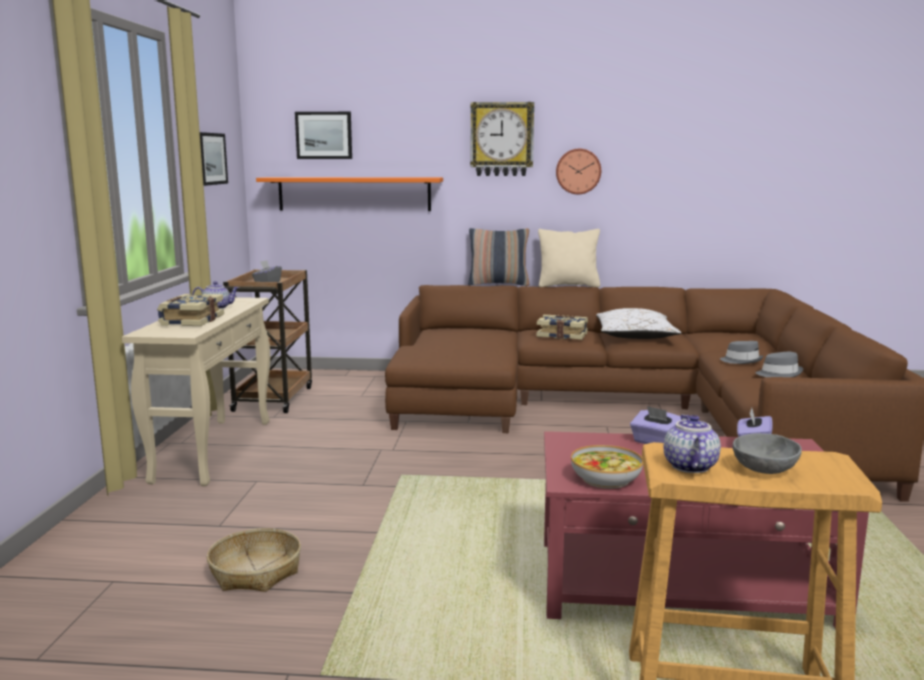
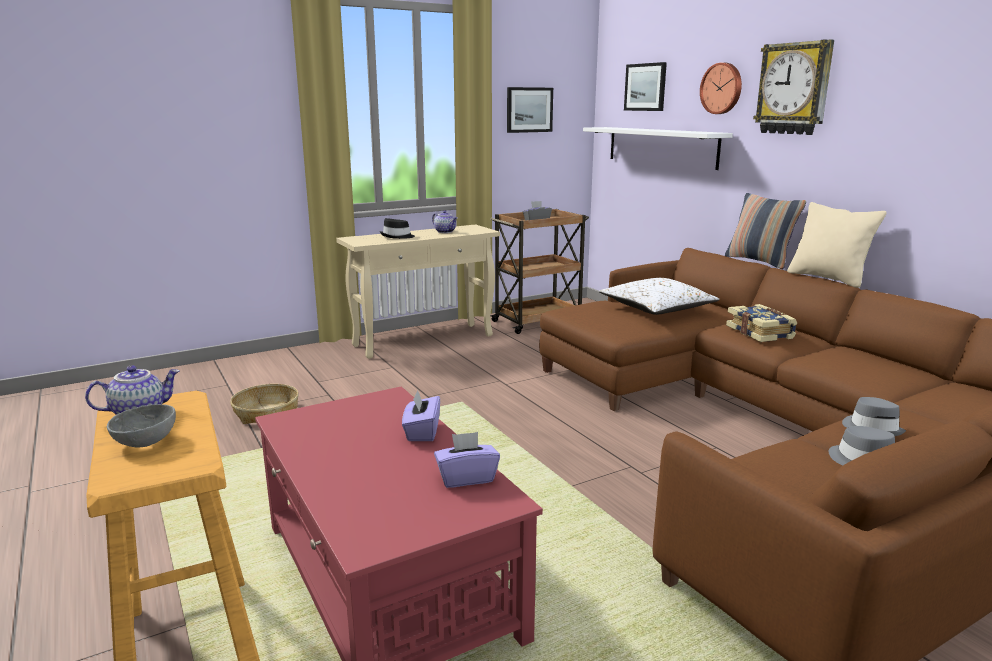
camera: 55 degrees right, 5 degrees up
book [157,294,224,326] -> black hat [380,218,415,239]
orange shelf [256,177,443,211] -> white shelf [583,127,733,170]
wall clock [556,149,601,194] -> wall clock moved to [700,62,742,114]
bowl [571,445,643,489] -> none
white pillow [596,308,682,339] -> white pillow moved to [599,278,720,315]

